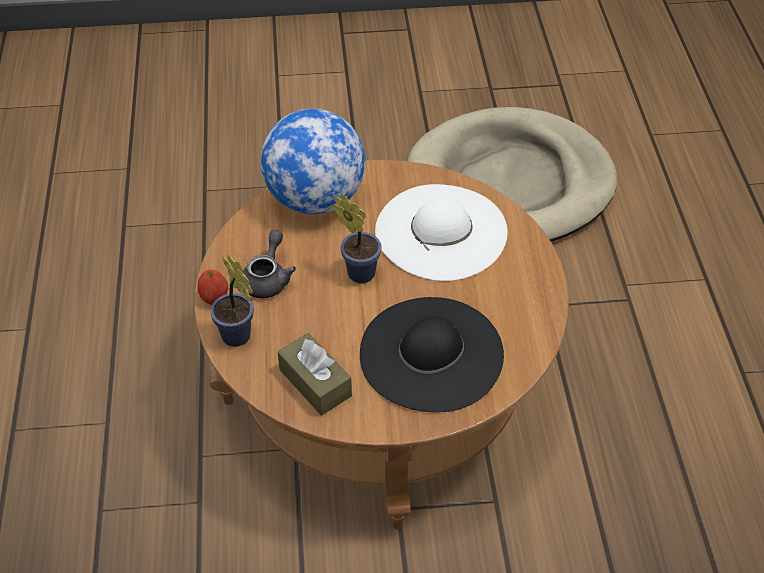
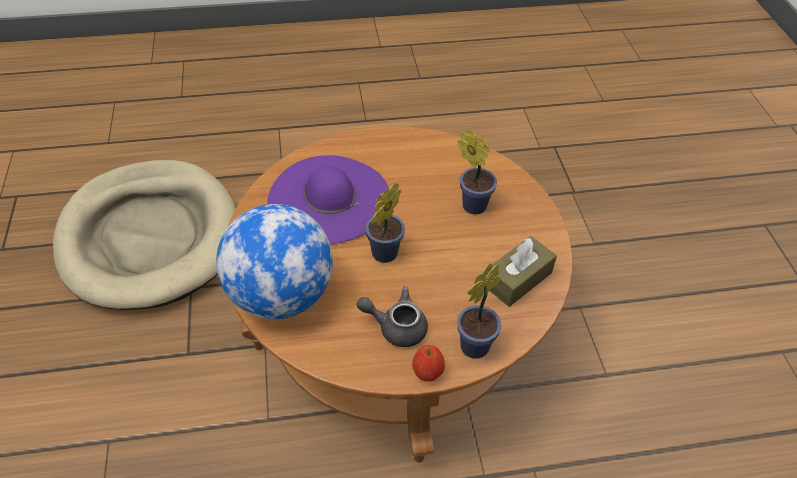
camera: 95 degrees left, 0 degrees up
black hat [360,297,504,413] -> potted plant [457,129,497,214]
white hat [375,184,508,281] -> purple hat [268,155,389,244]

